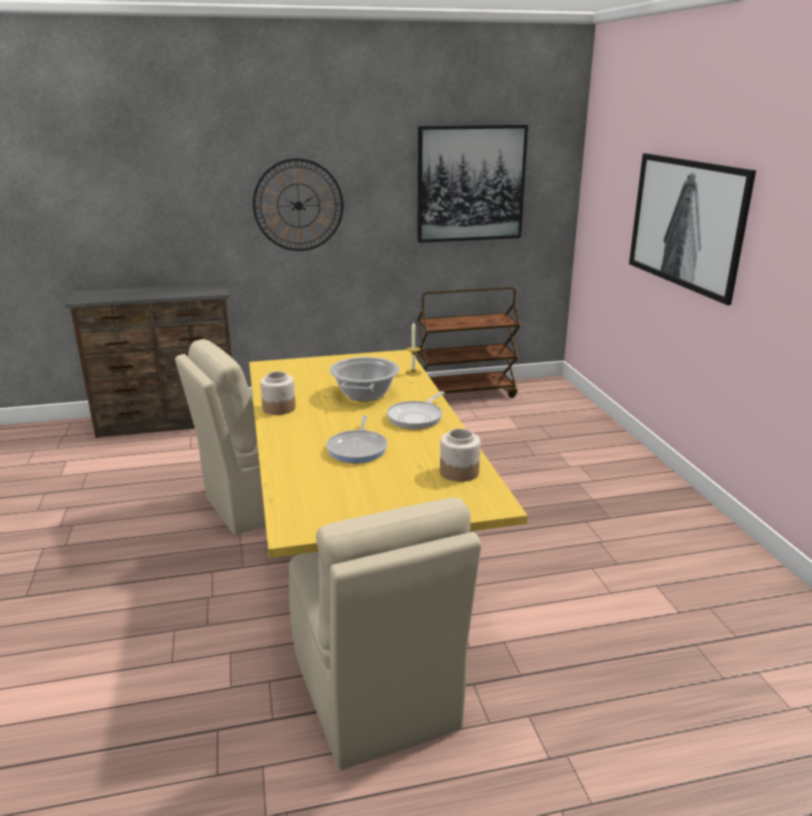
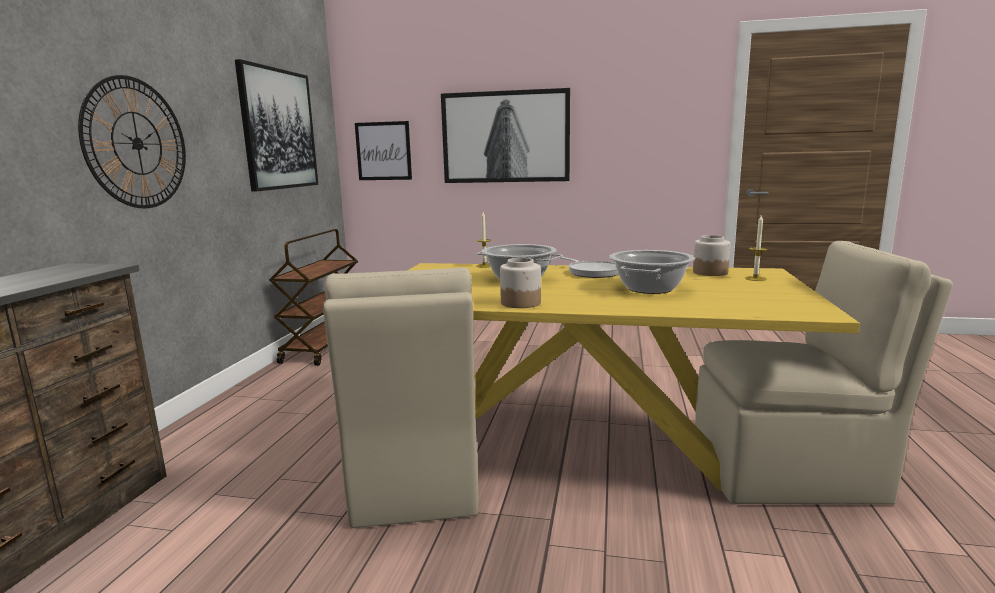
camera: 65 degrees left, 10 degrees down
frying pan [326,415,387,463] -> cooking pot [609,250,695,294]
none -> picture [355,121,412,180]
none -> candle [745,215,768,281]

